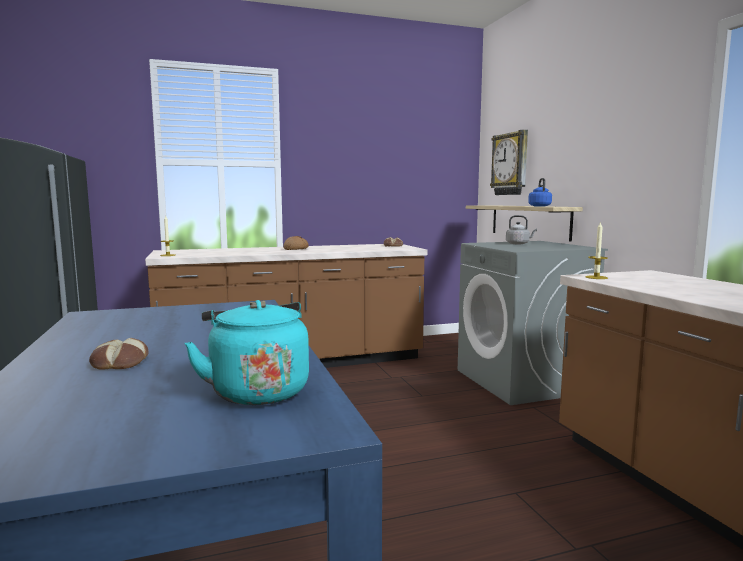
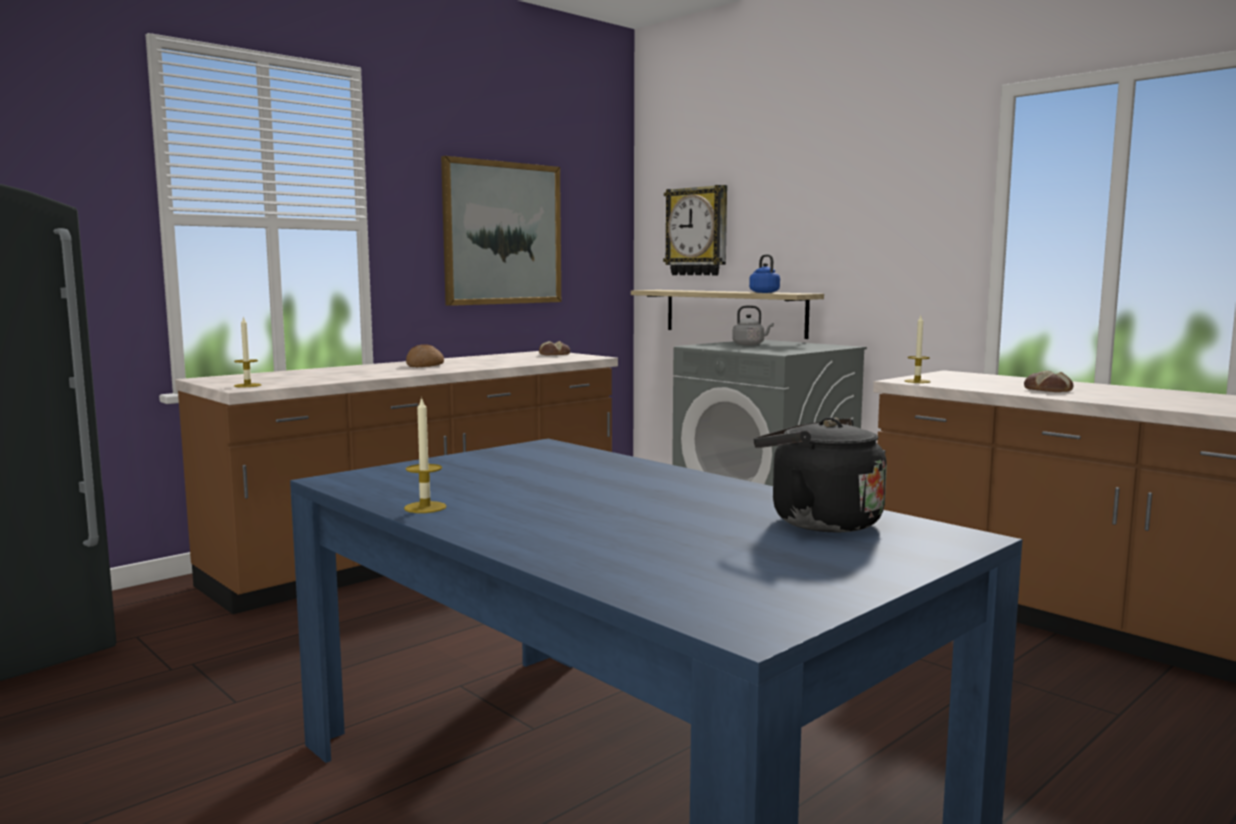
camera: 25 degrees left, 0 degrees up
bread [89,338,148,370] -> bread moved to [1024,371,1074,392]
turquoise kettle [184,300,309,405] -> black kettle [754,417,887,532]
none -> candle [404,396,447,513]
none -> picture [441,156,561,306]

